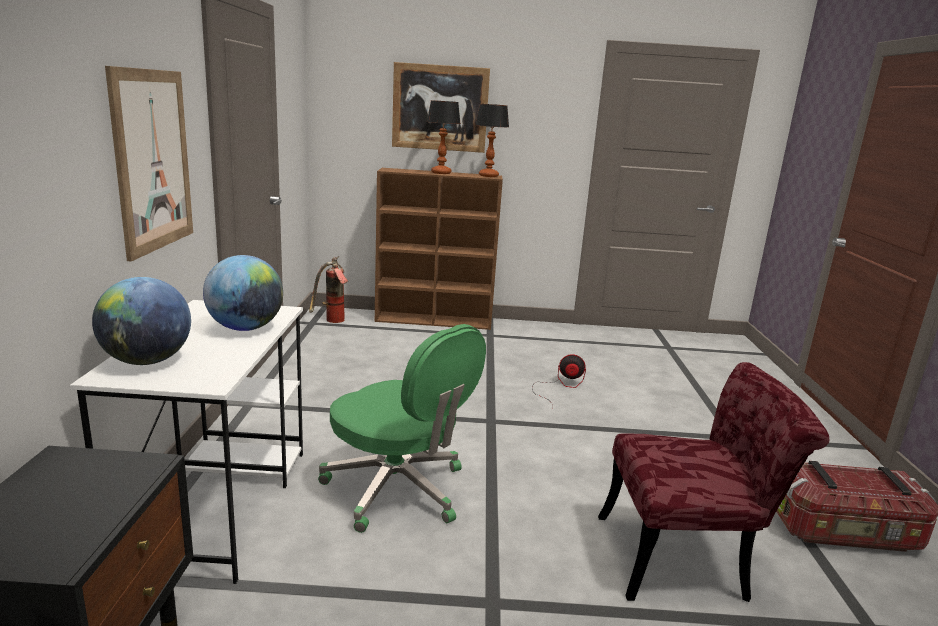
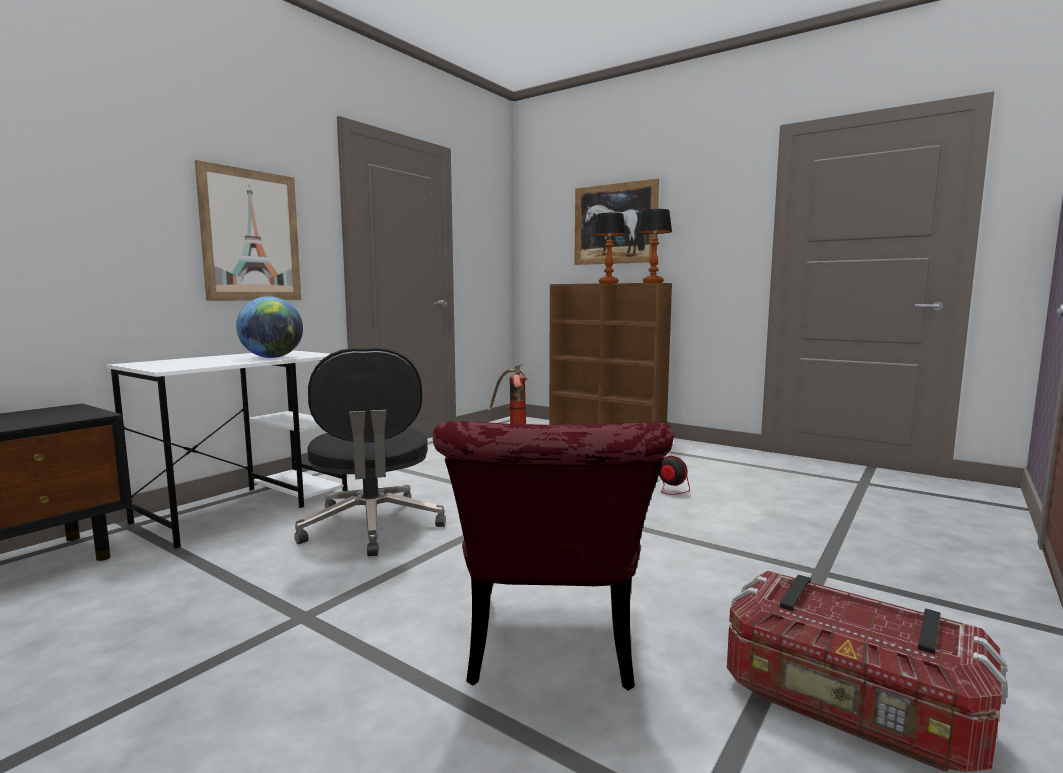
camera: 35 degrees right, 10 degrees down
globe [92,277,191,365] -> none
green office chair [318,324,486,533] -> black office chair [294,347,446,556]
red chair [598,362,830,602] -> red chair turned 60 degrees clockwise [433,421,674,691]

